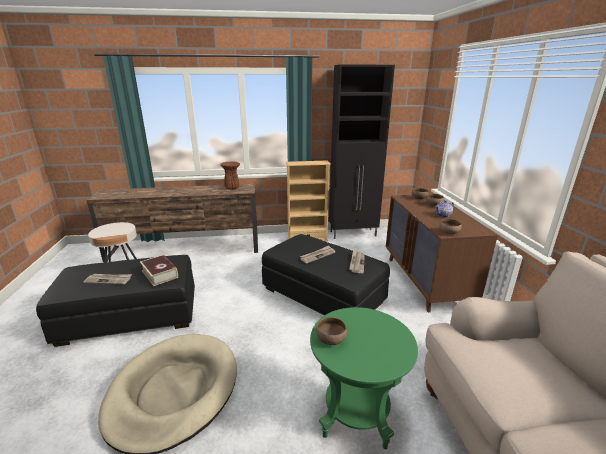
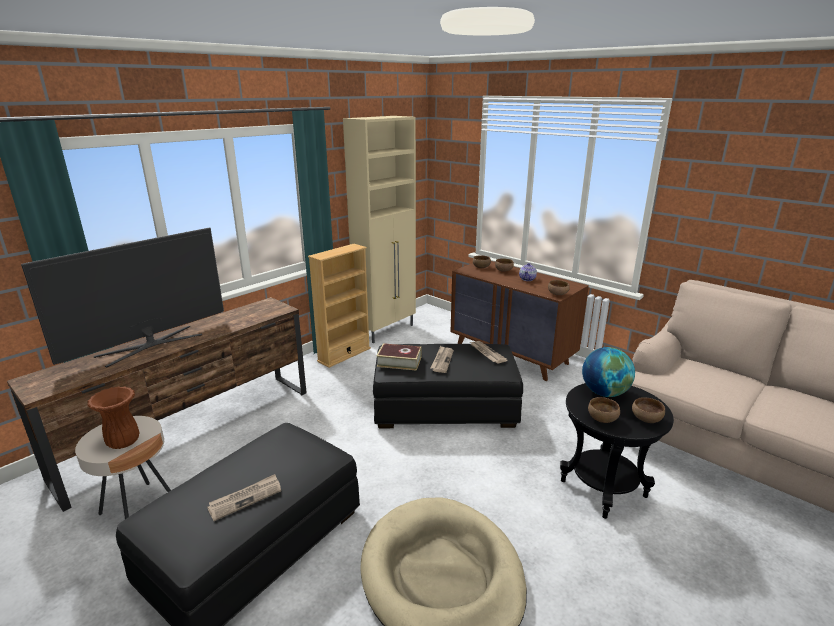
camera: 40 degrees left, 0 degrees up
book [140,255,178,286] -> book moved to [376,343,422,371]
brown vase [220,161,240,190] -> brown vase moved to [87,386,139,449]
green side table [310,307,418,449] -> black side table [560,383,674,519]
black cabinet [329,64,395,239] -> beige cabinet [343,116,416,343]
none -> television [21,227,224,367]
none -> globe [582,347,635,397]
none -> brown bowl [632,397,665,423]

